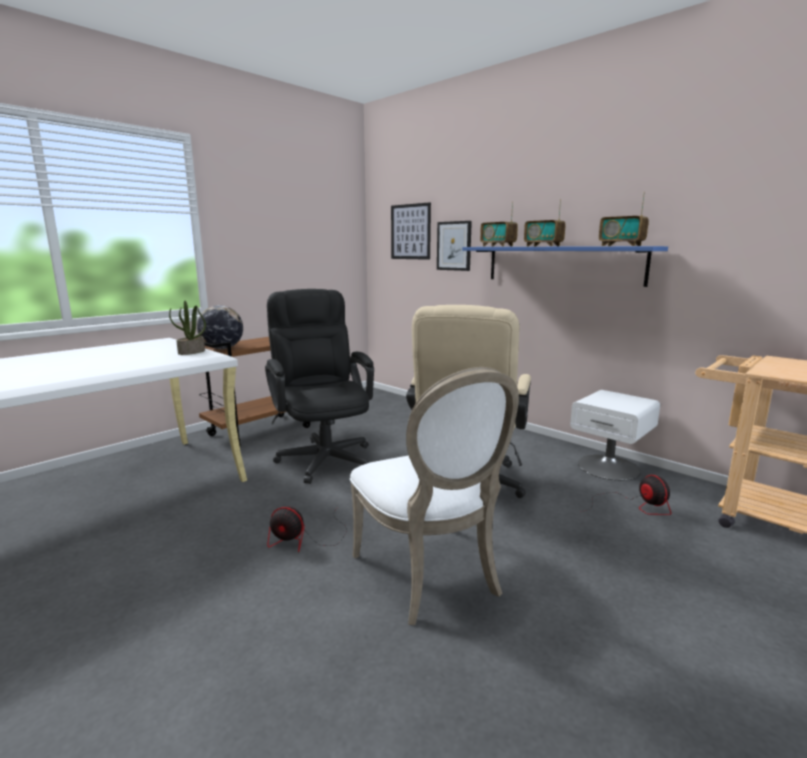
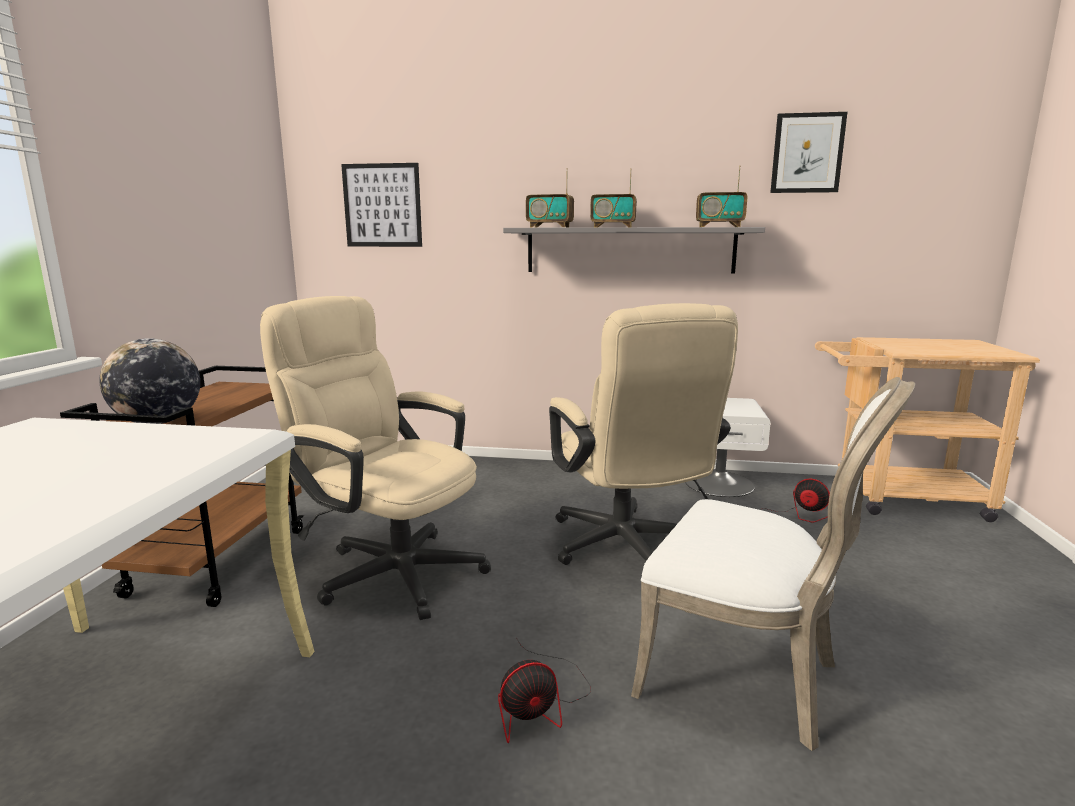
camera: 35 degrees left, 0 degrees up
potted plant [169,301,206,355] -> none
black office chair [265,289,374,484] -> beige office chair [260,296,491,620]
picture [437,221,472,271] -> picture moved to [770,112,847,193]
blue shelf [462,246,668,287] -> grey shelf [503,227,765,274]

